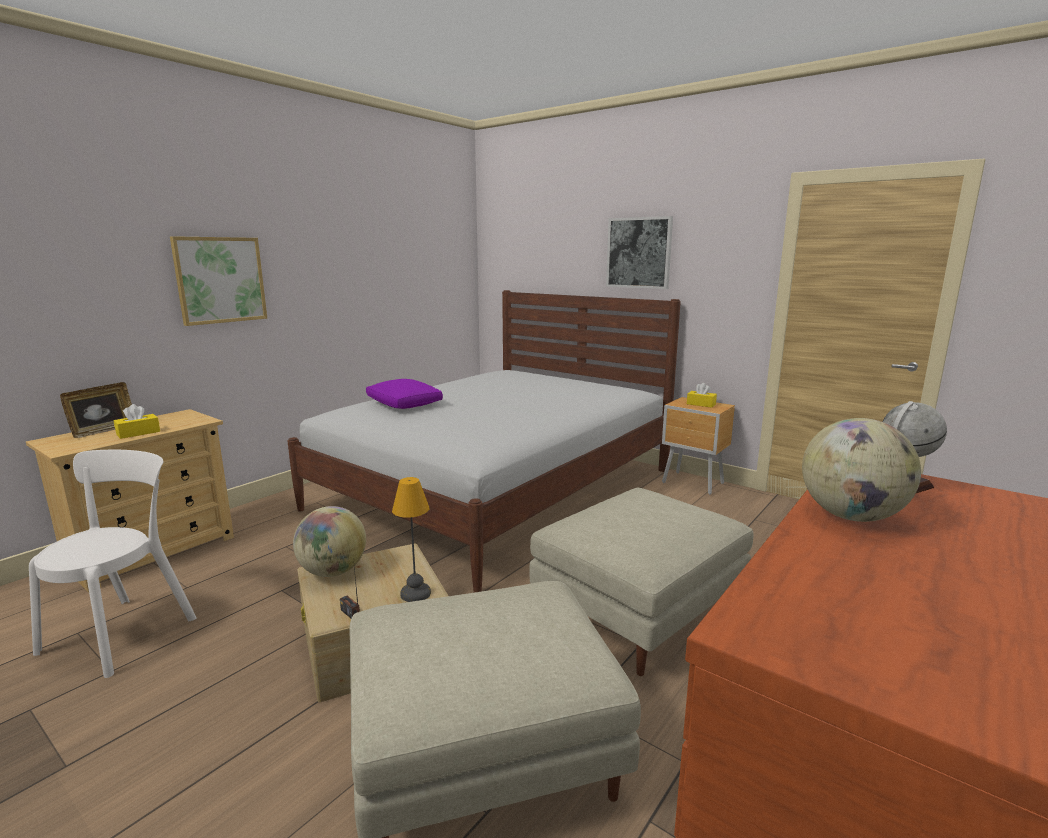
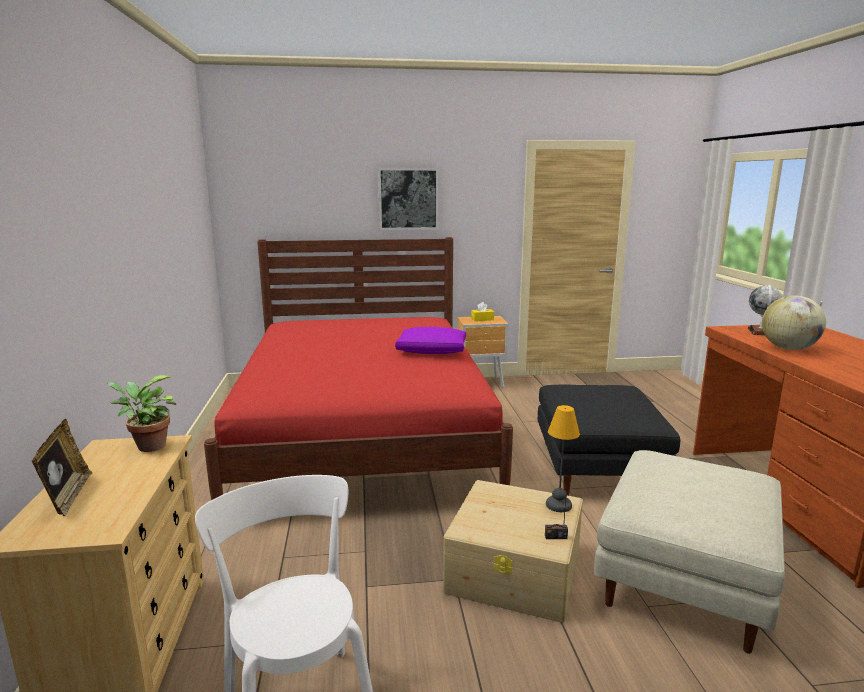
camera: 45 degrees left, 0 degrees up
yellow tissue box [114,404,160,439] -> none
picture [170,236,267,326] -> none
white bed [288,290,681,593] -> red bed [204,237,513,500]
globe [293,506,366,577] -> none
purple pillow [366,379,443,409] -> purple pillow moved to [395,327,466,354]
beige ottoman [529,488,753,676] -> black ottoman [538,385,680,496]
none -> potted plant [108,375,176,452]

